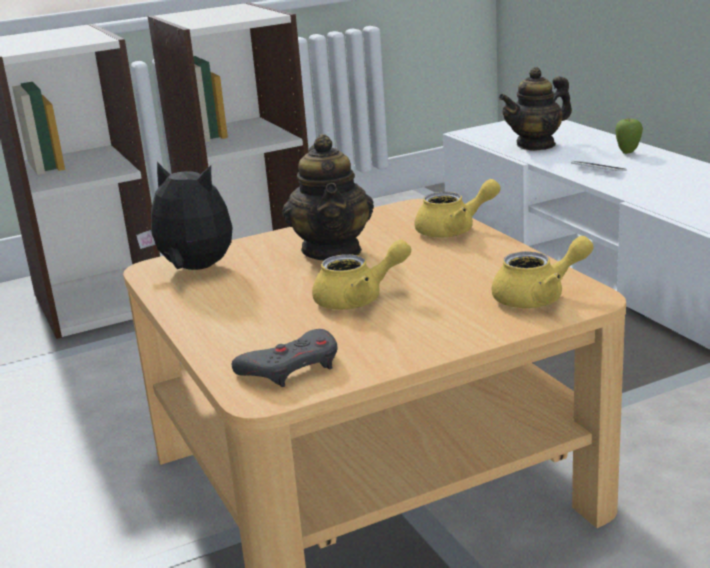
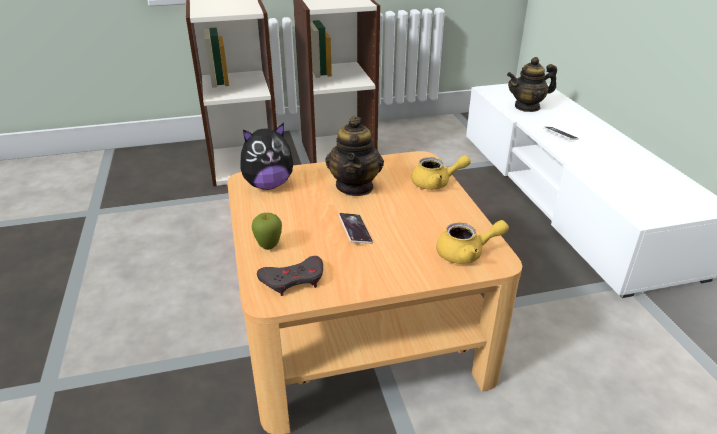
camera: 10 degrees right, 10 degrees up
plush toy [136,162,233,270] -> plush toy turned 120 degrees clockwise [240,123,293,190]
yellow teapot [312,239,411,310] -> phone [338,213,373,244]
apple [615,119,643,154] -> apple moved to [252,213,282,250]

